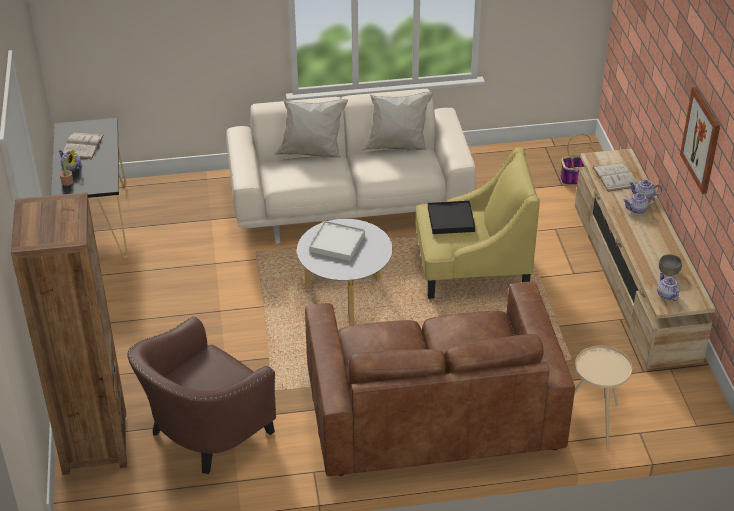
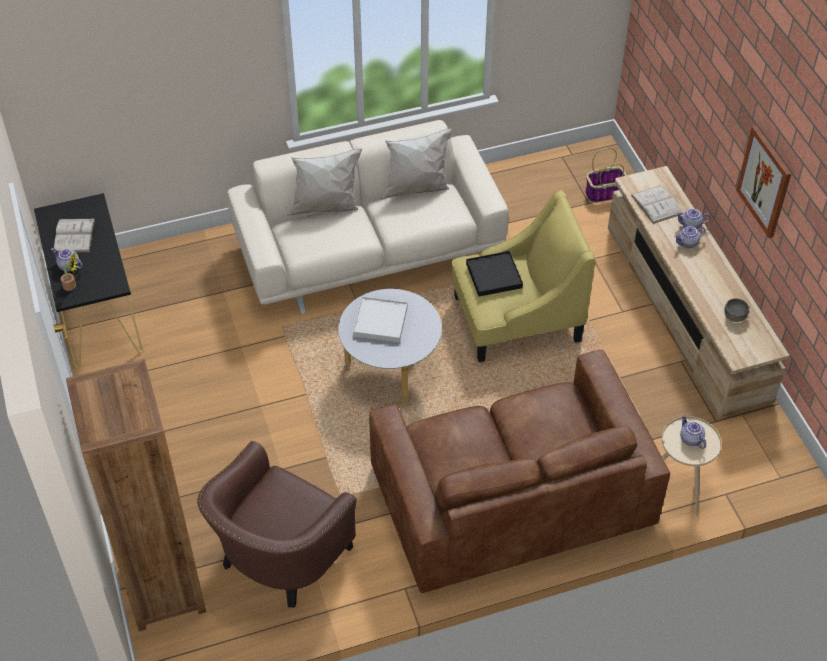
camera: 10 degrees left, 10 degrees up
teapot [657,272,680,301] -> teapot moved to [680,414,706,449]

